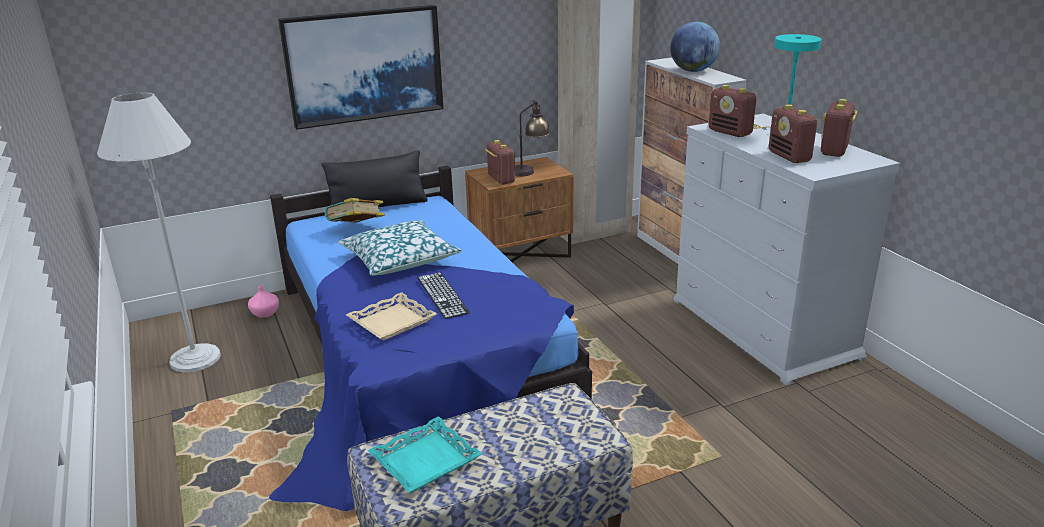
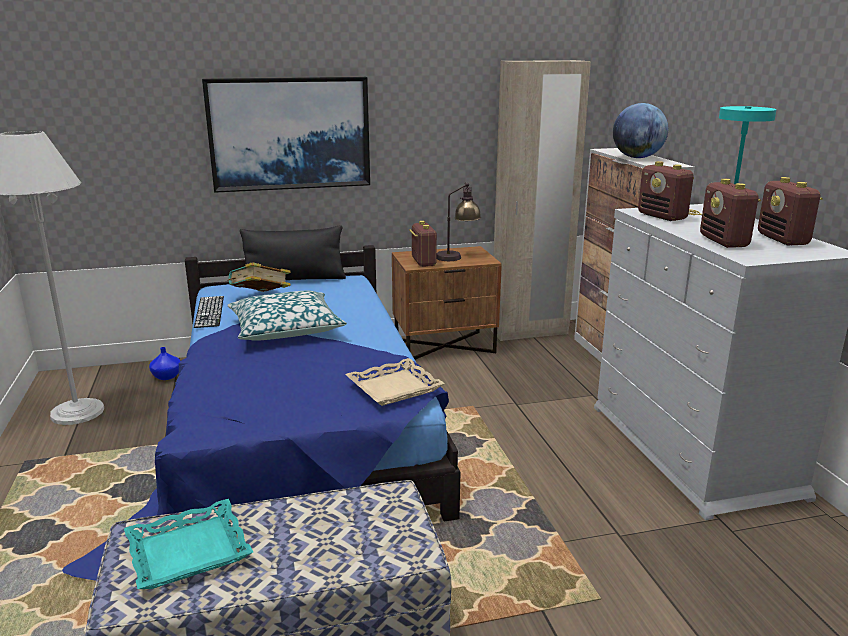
camera: 10 degrees right, 5 degrees down
pink vase [248,285,279,318] -> blue vase [149,347,180,380]
beige tray [346,292,437,341] -> beige tray moved to [345,358,445,406]
keyboard [417,272,470,319] -> keyboard moved to [194,296,224,328]
radio [821,99,858,157] -> radio turned 45 degrees counterclockwise [758,177,823,245]

